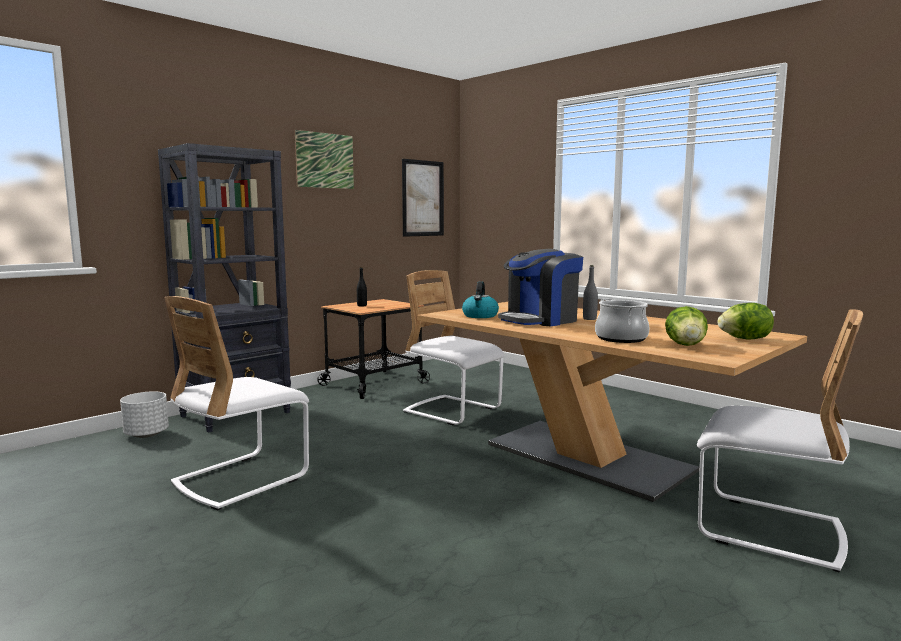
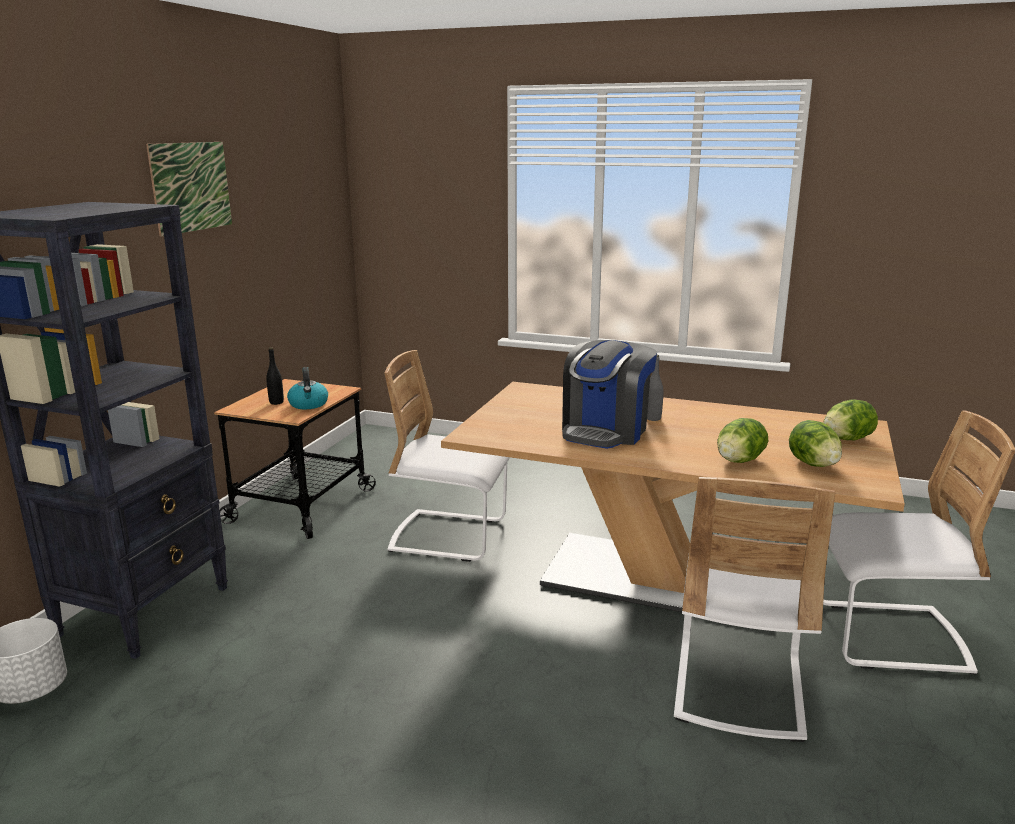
camera: 25 degrees left, 10 degrees up
white chair [164,296,309,510] -> white chair moved to [674,477,835,742]
picture [402,159,444,237] -> none
kettle [462,281,499,318] -> kettle moved to [287,367,328,409]
cooking pot [595,298,649,343] -> lettuce [717,418,768,463]

